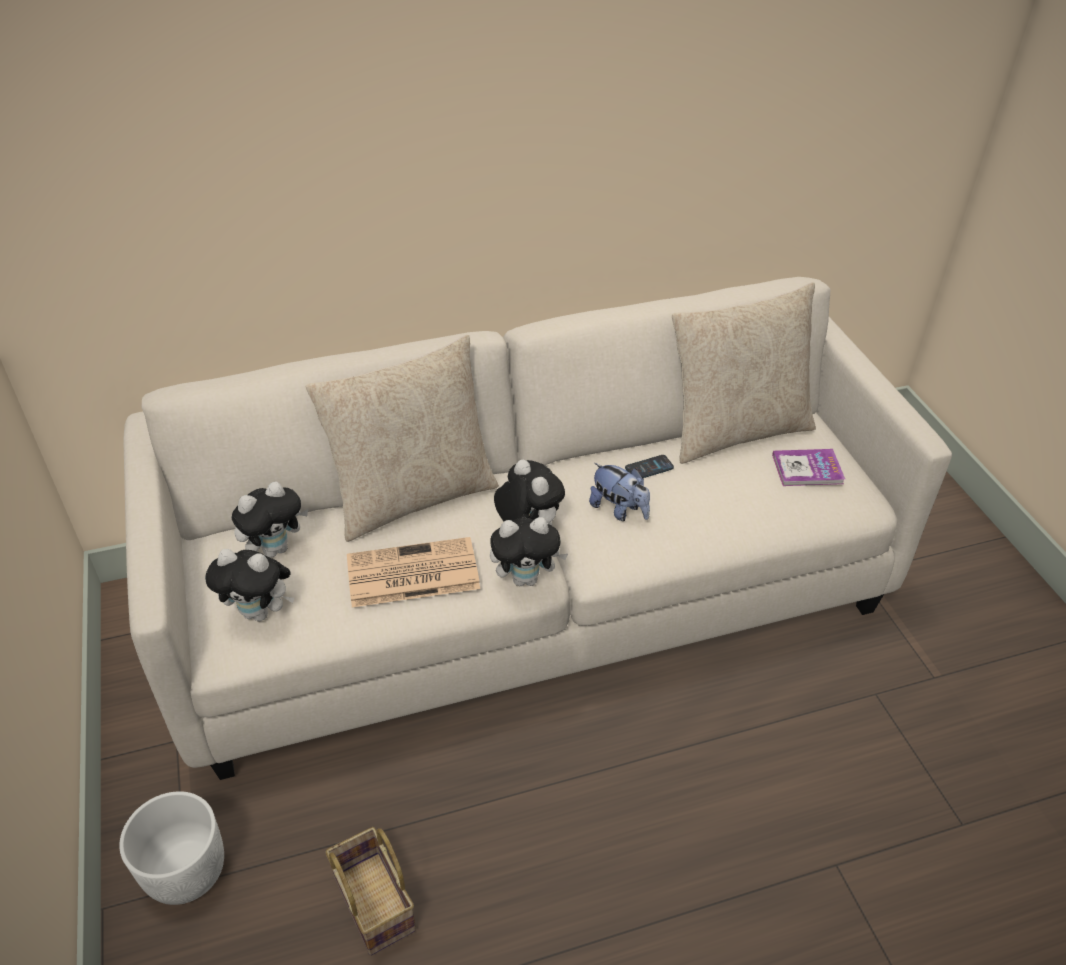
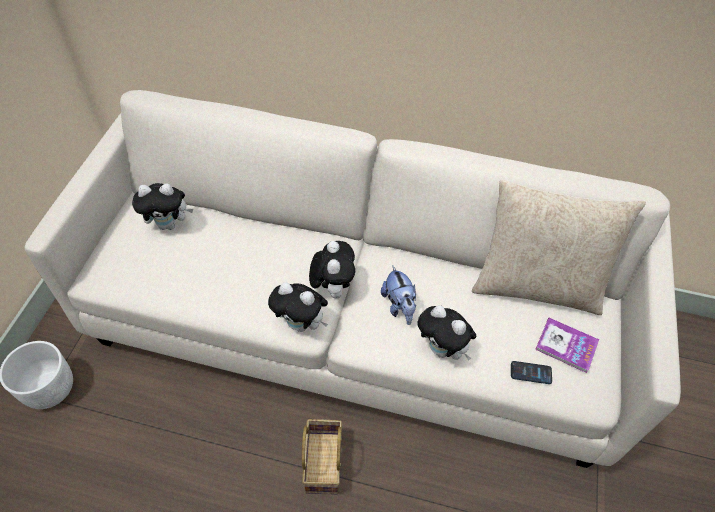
camera: 30 degrees right, 10 degrees up
plush toy [205,549,294,621] -> plush toy moved to [418,305,476,360]
beige pillow [305,335,499,542] -> none
basket [325,827,416,956] -> basket moved to [302,419,342,495]
newspaper [347,537,480,607] -> none
phone [625,455,674,478] -> phone moved to [511,361,552,384]

